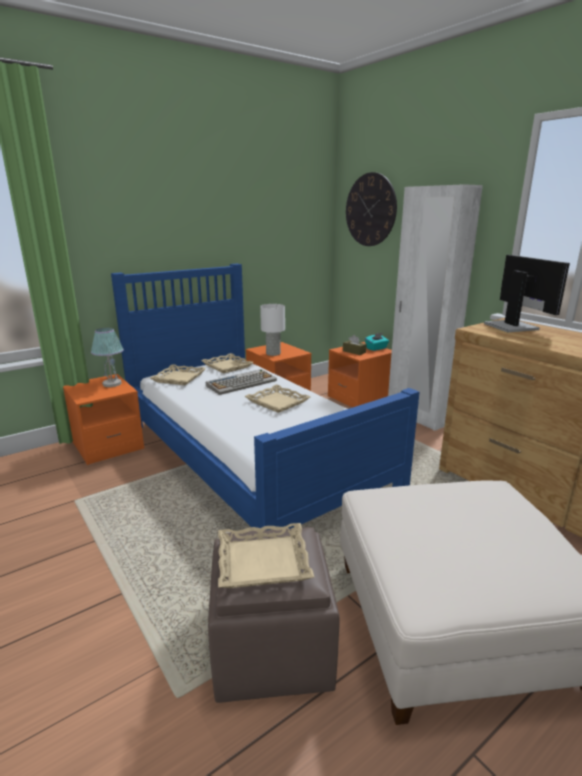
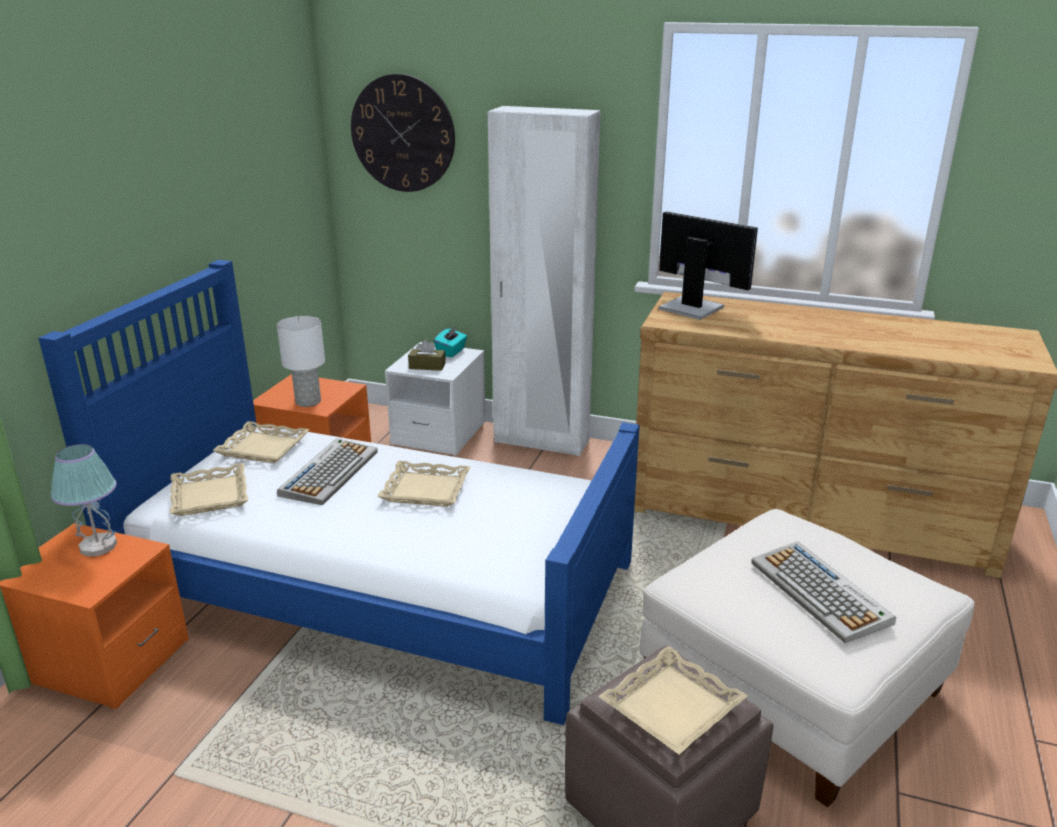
camera: 35 degrees left, 5 degrees up
orange nightstand [328,342,392,408] -> white nightstand [385,342,486,455]
none -> keyboard [751,541,896,643]

